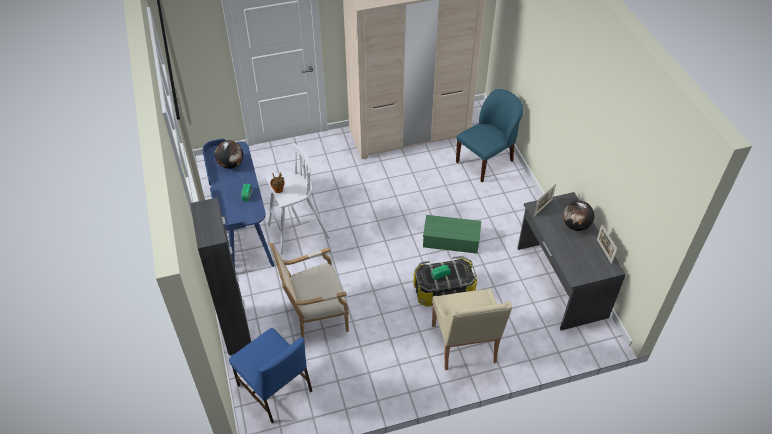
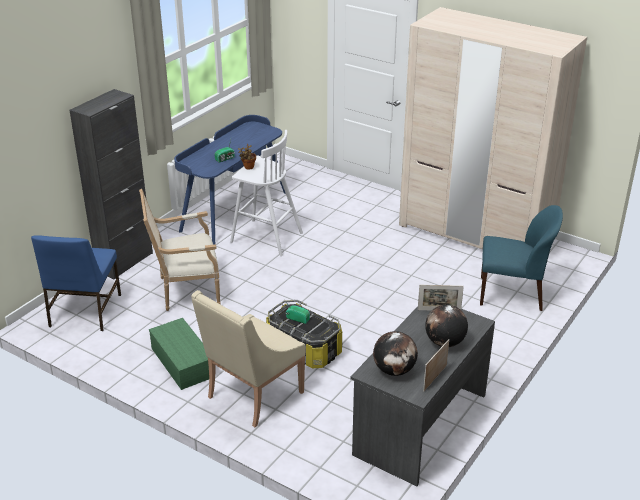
camera: 50 degrees right, 15 degrees down
globe [215,140,243,169] -> globe moved to [373,331,418,376]
armchair [270,243,349,339] -> armchair turned 45 degrees counterclockwise [139,189,221,311]
green storage box [423,215,481,254] -> green storage box moved to [149,318,209,390]

